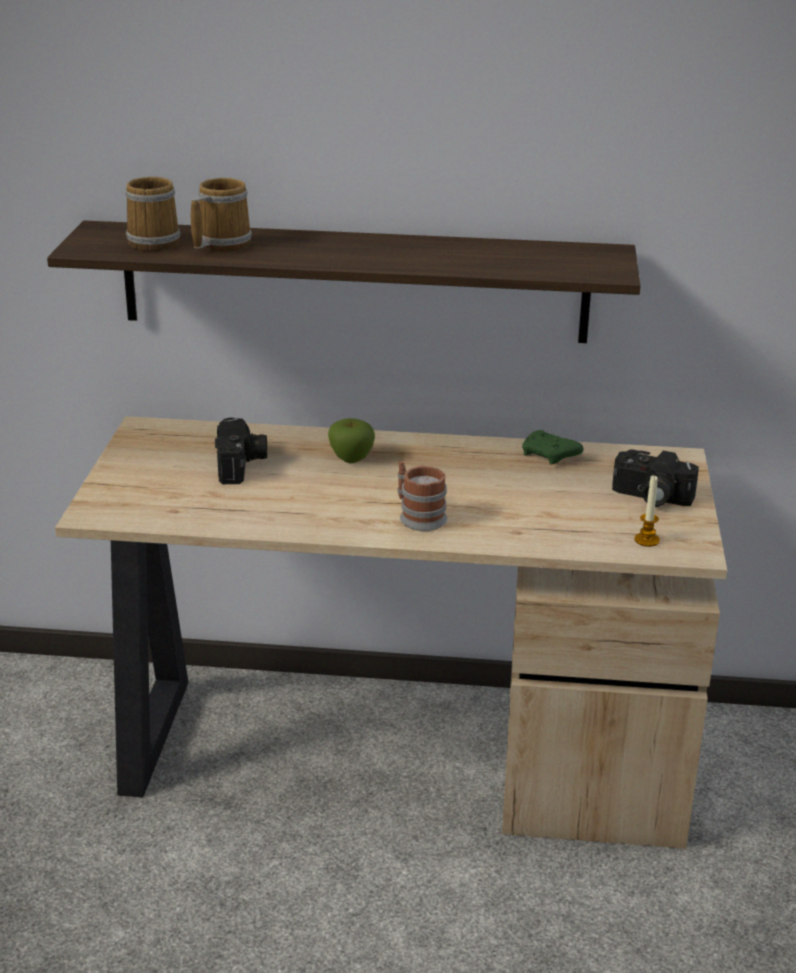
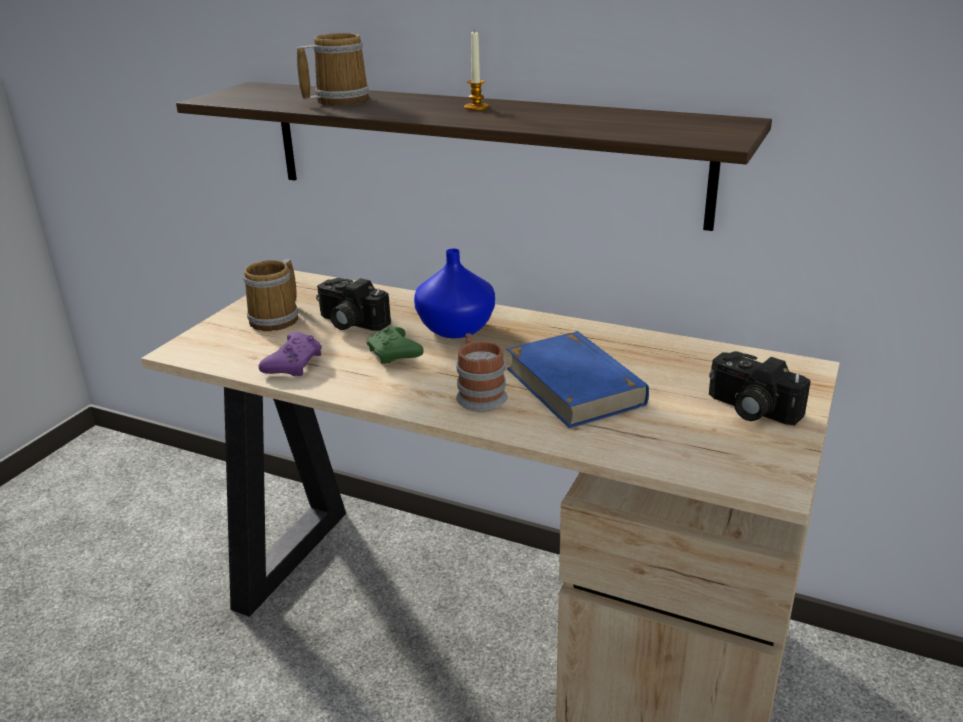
camera: 20 degrees right, 0 degrees up
mug [125,177,181,251] -> mug moved to [243,259,298,331]
camera [215,418,267,484] -> camera turned 105 degrees clockwise [316,278,391,331]
apple [328,418,375,463] -> blue vase [414,248,495,338]
green game controller [522,430,583,464] -> green game controller moved to [366,327,424,364]
candle [635,475,660,547] -> candle moved to [464,30,489,110]
none -> purple game controller [259,332,322,376]
none -> blue book [507,331,649,428]

